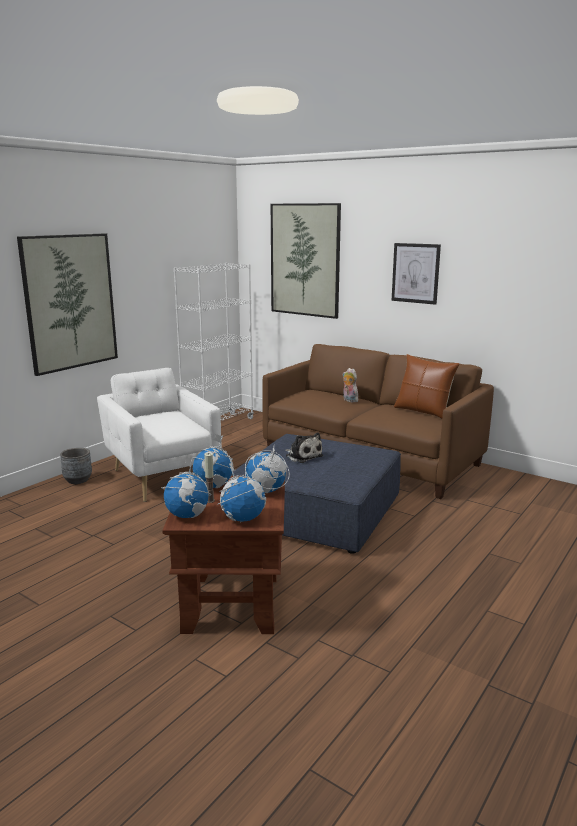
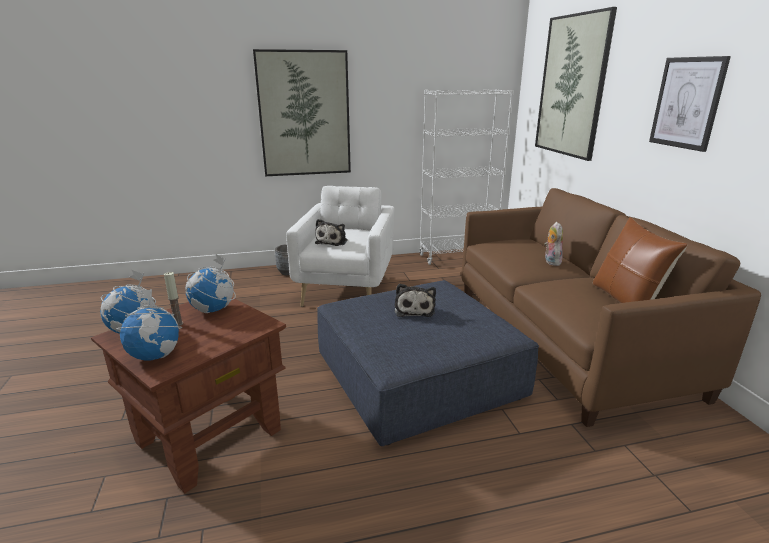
camera: 40 degrees right, 5 degrees up
globe [245,447,290,493] -> none
none -> plush toy [315,219,348,246]

